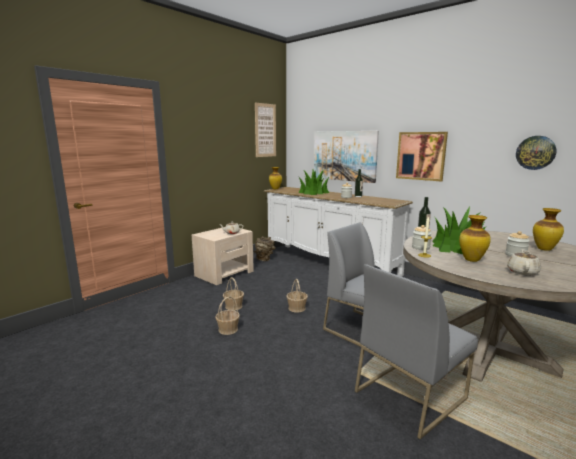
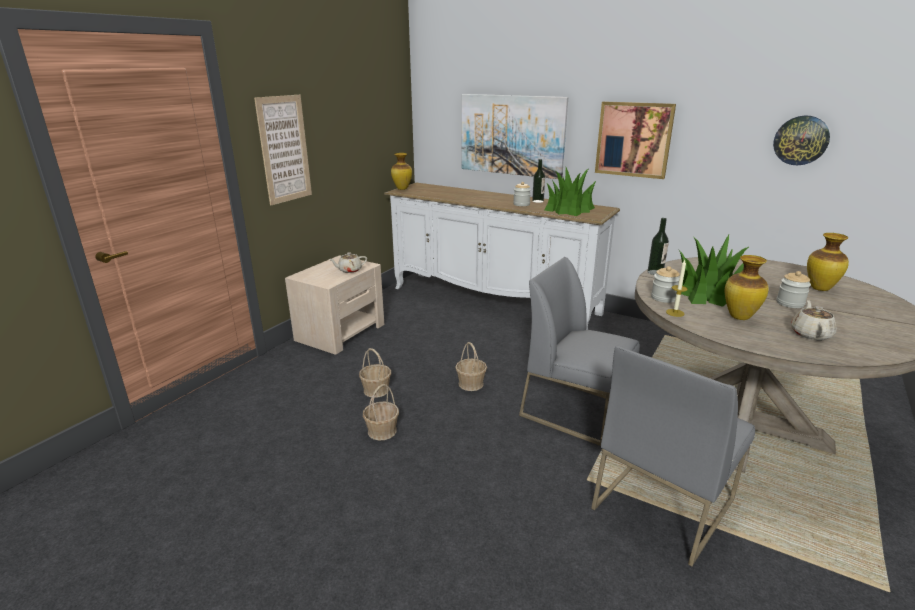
camera: 10 degrees left, 10 degrees up
brown vase [254,236,276,261] -> none
picture [255,102,276,157] -> picture moved to [254,95,312,205]
potted plant [298,170,329,195] -> potted plant moved to [544,167,597,216]

